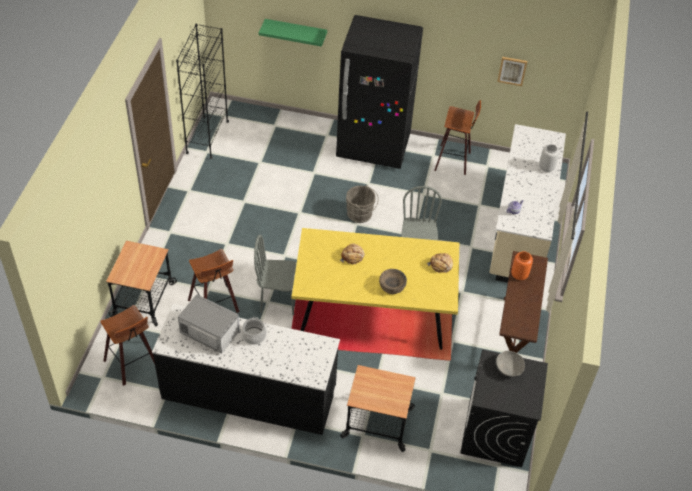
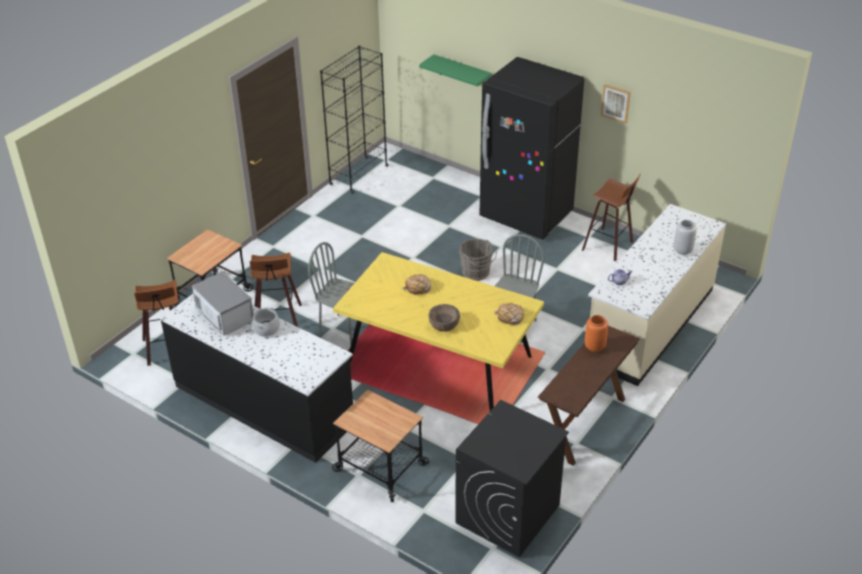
camera: 25 degrees right, 10 degrees down
grey bowl [496,351,525,377] -> none
picture [497,57,527,86] -> picture moved to [601,84,631,124]

